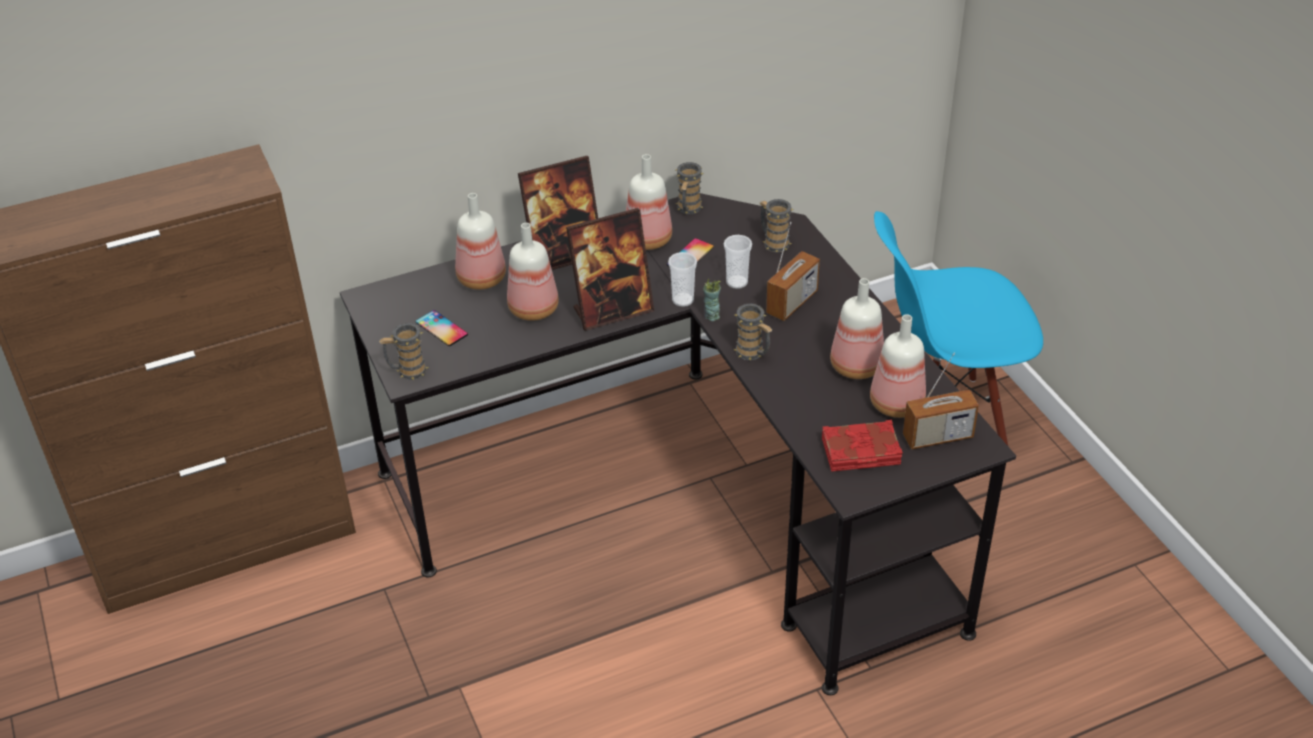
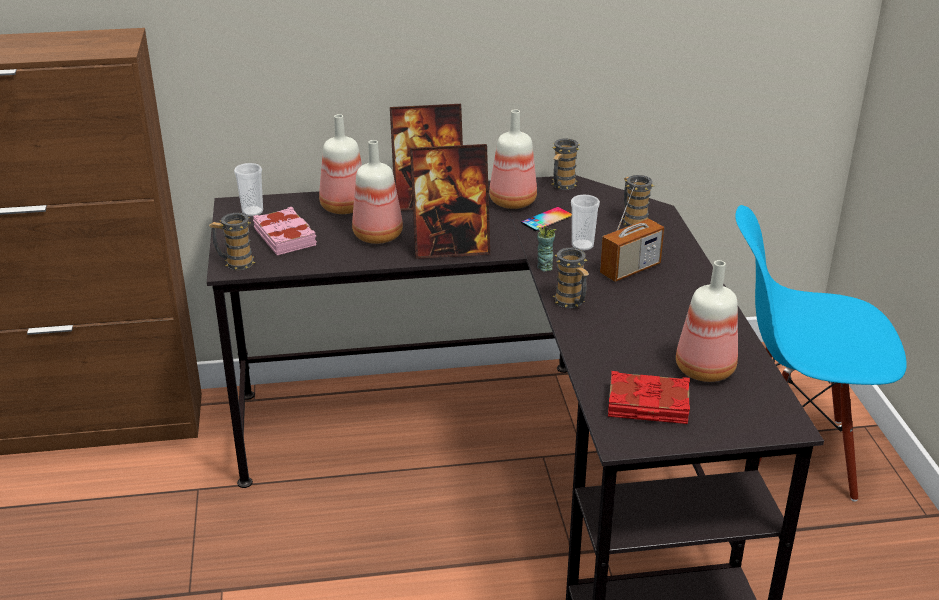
camera: 15 degrees right, 10 degrees down
phone [416,310,468,346] -> pink book [253,207,317,255]
cup [668,252,697,307] -> cup moved to [234,163,263,216]
bottle [830,278,884,379] -> none
radio [903,352,979,450] -> none

